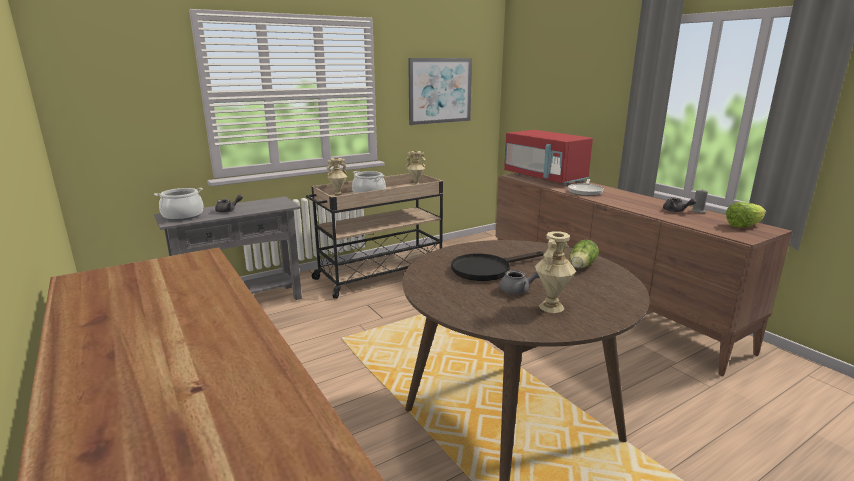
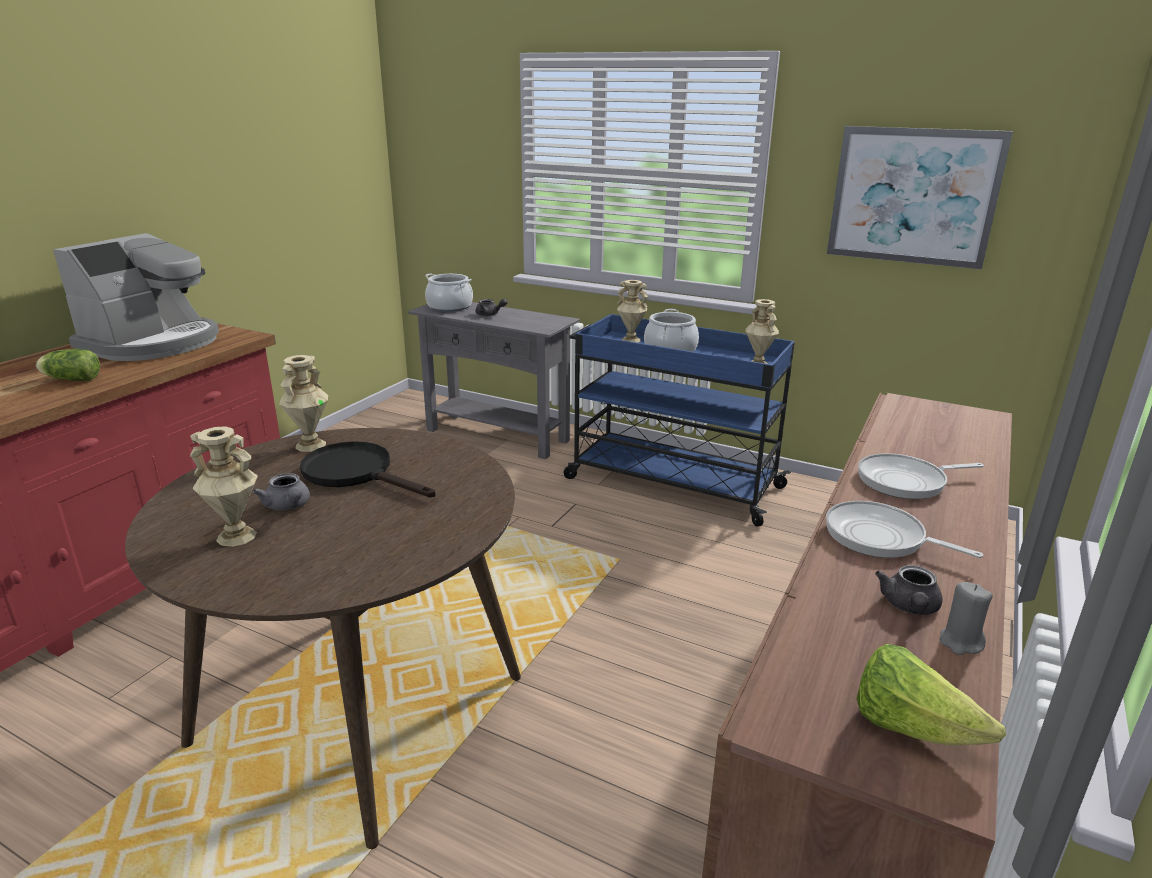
camera: 60 degrees right, 5 degrees up
beige cart [306,173,443,299] -> blue cart [564,314,795,527]
red microwave [504,130,593,186] -> none
lettuce [570,240,599,268] -> lettuce moved to [36,349,100,381]
none -> coffee machine [53,233,219,361]
none -> beige vase [279,355,328,452]
none -> frying pan [826,501,983,558]

